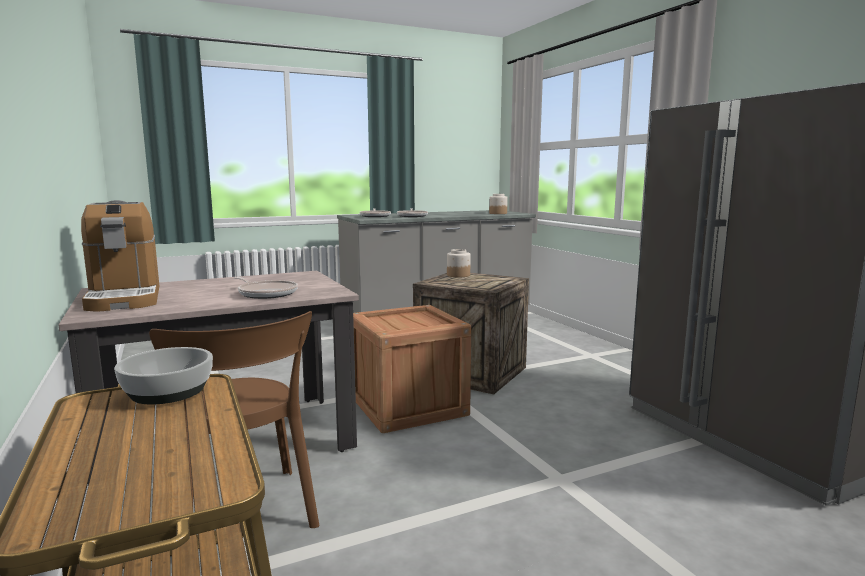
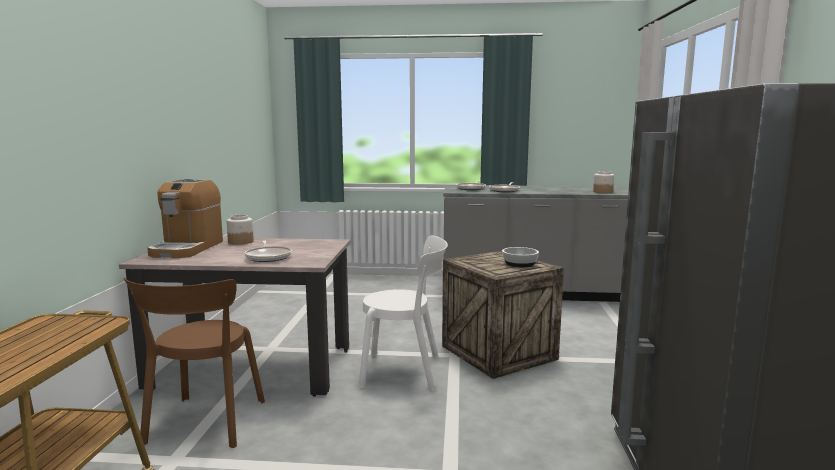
camera: 30 degrees right, 0 degrees up
bowl [114,347,213,404] -> bowl moved to [502,247,539,267]
crate [353,305,471,433] -> white chair [359,236,448,391]
jar [447,249,471,277] -> jar moved to [227,214,254,245]

